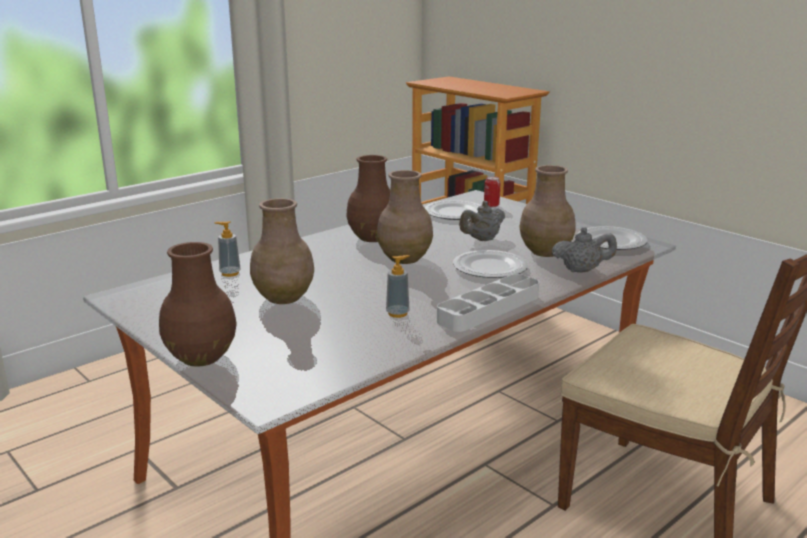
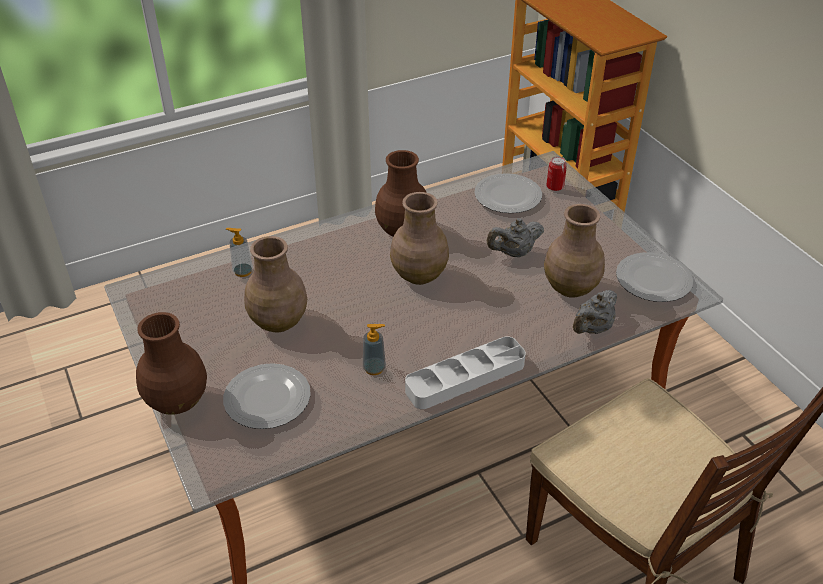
camera: 15 degrees right, 20 degrees up
plate [453,250,528,278] -> plate moved to [223,363,311,429]
grey teapot [552,227,617,273] -> grey teapot turned 120 degrees clockwise [573,290,617,334]

